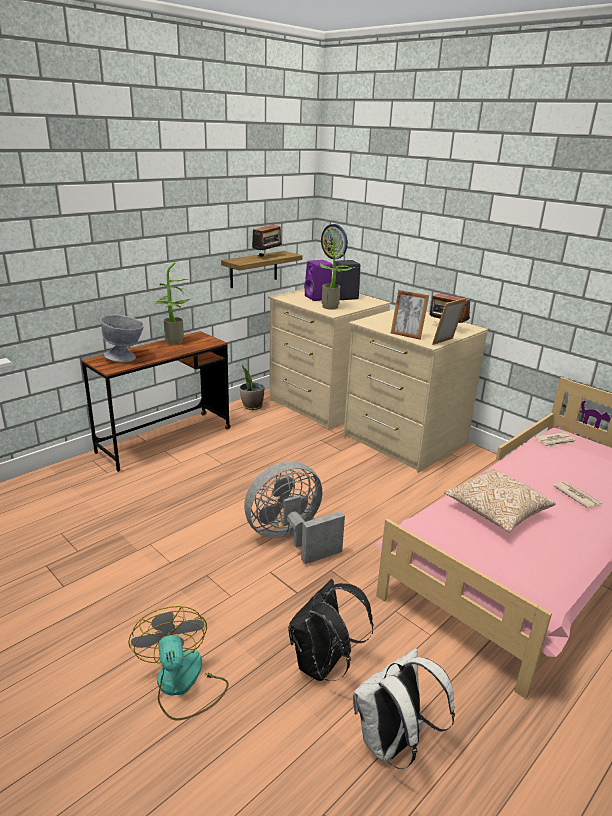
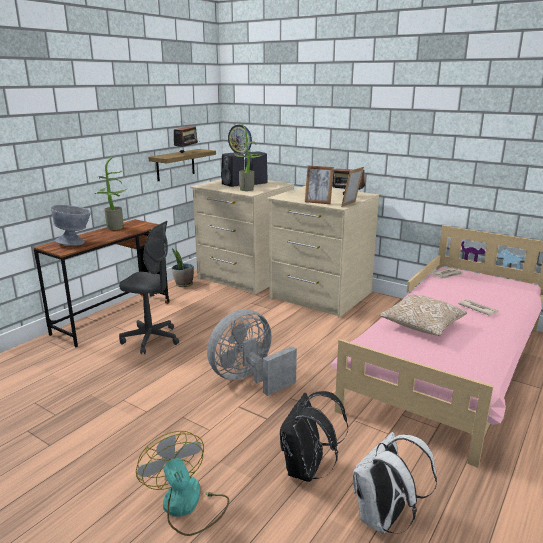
camera: 10 degrees left, 5 degrees down
purple speaker [304,260,332,301] -> black speaker [221,152,244,187]
none -> grey office chair [119,221,179,354]

